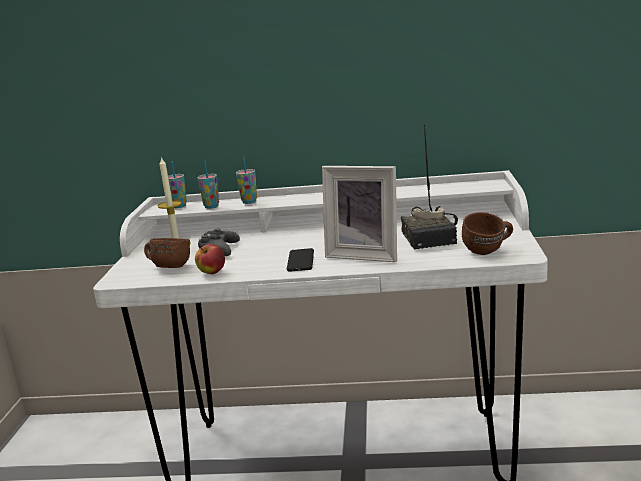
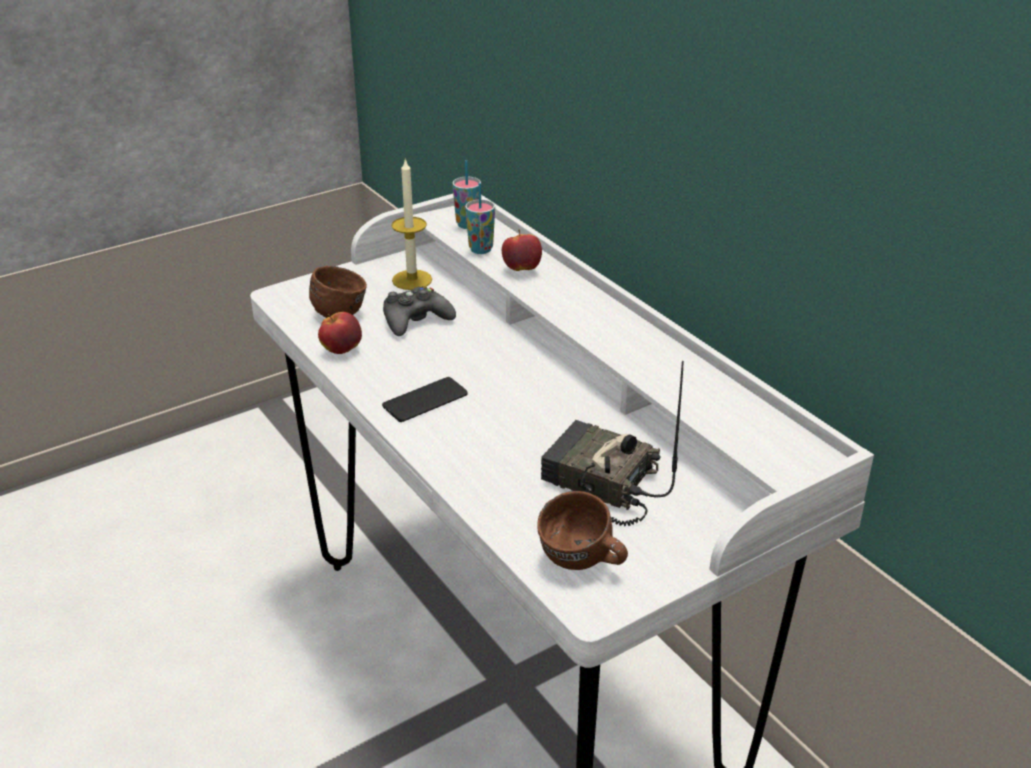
camera: 50 degrees right, 15 degrees up
cup [236,156,257,204] -> apple [502,230,542,271]
picture frame [322,166,397,262] -> none
radio [401,125,458,250] -> radio turned 75 degrees clockwise [541,361,684,526]

